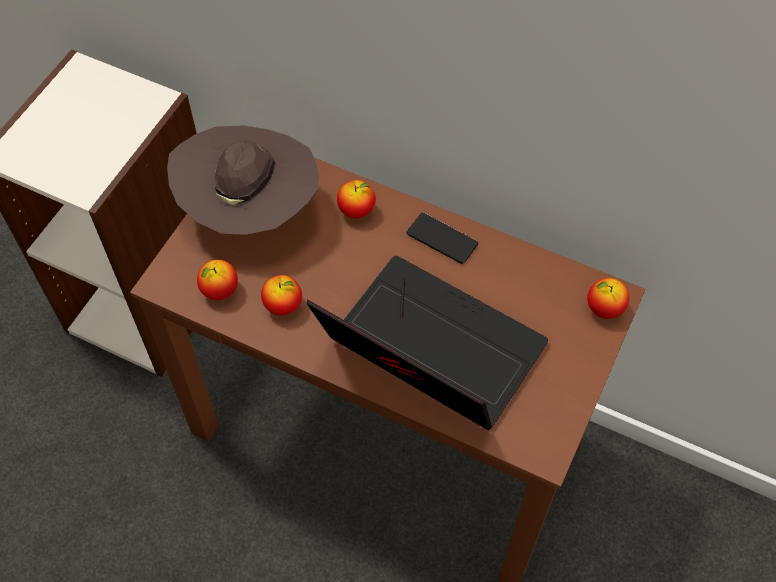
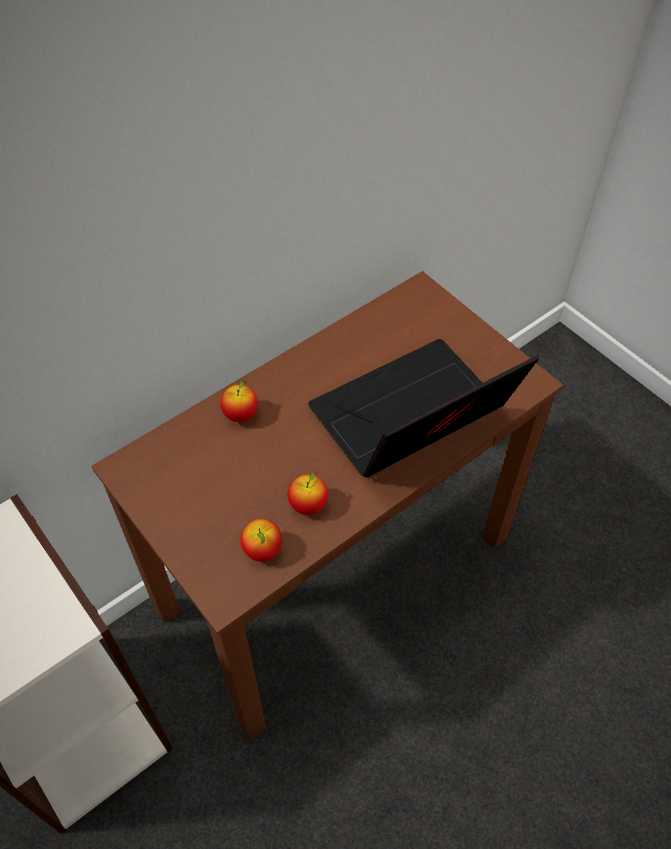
camera: 65 degrees left, 5 degrees down
brown hat [167,125,319,235] -> none
phone [407,213,478,264] -> none
apple [587,278,629,319] -> none

